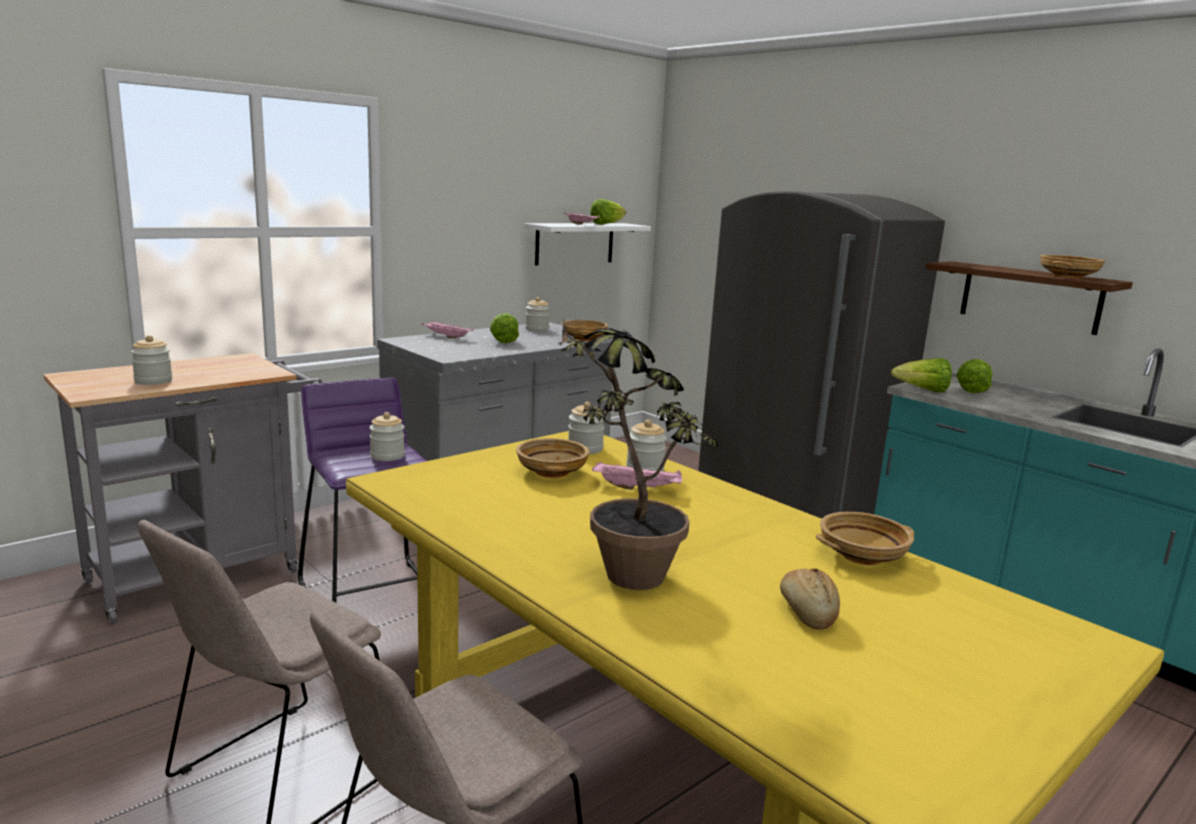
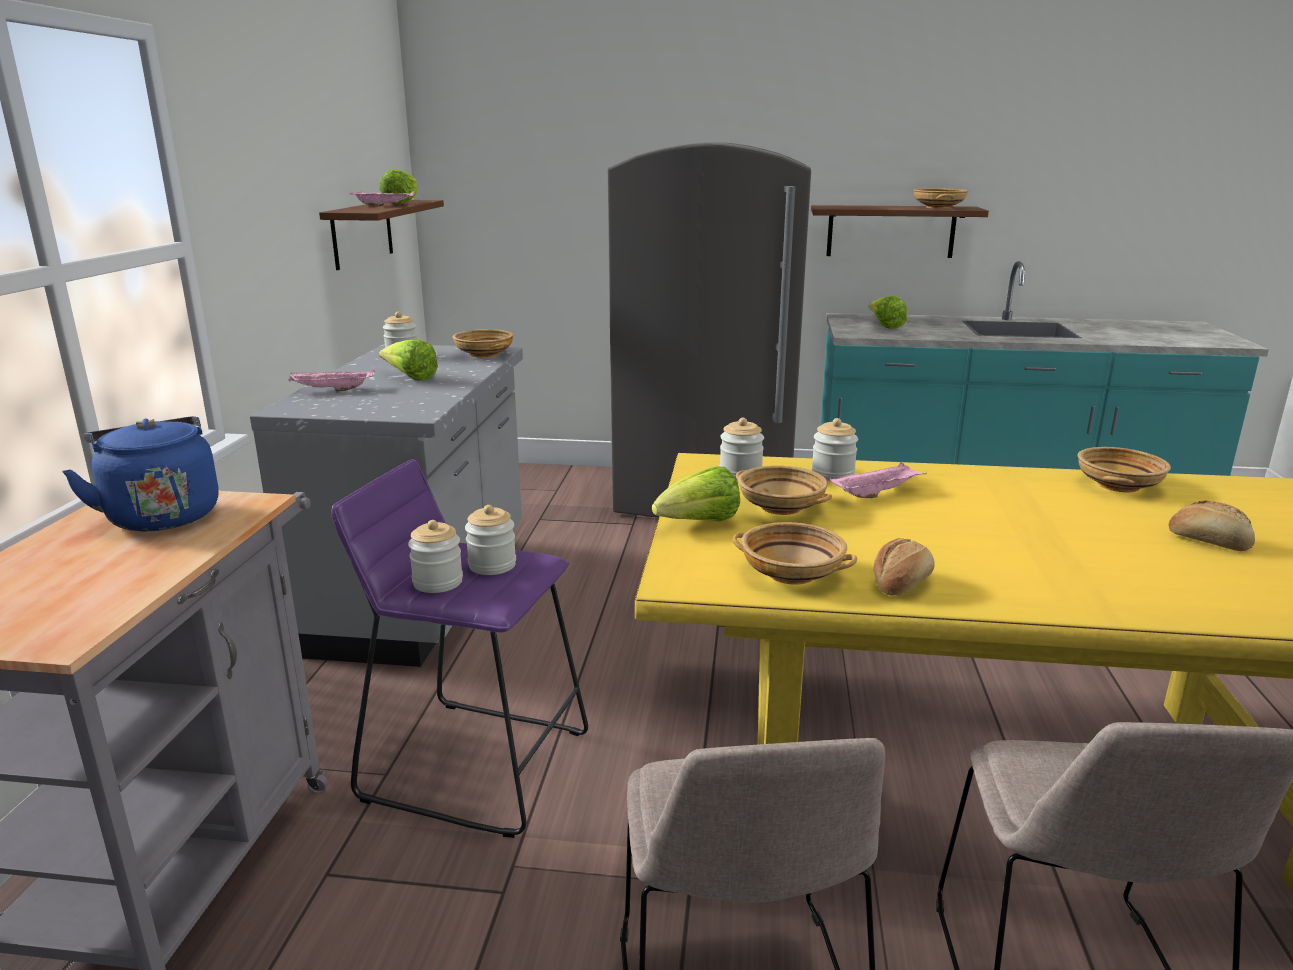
camera: 40 degrees left, 5 degrees up
jar [131,335,172,385] -> jar moved to [408,520,463,593]
white shelf [524,223,651,265] -> brown shelf [319,200,444,270]
potted plant [558,318,718,590] -> none
lettuce [891,358,952,392] -> lettuce moved to [652,467,740,521]
none -> blue kettle [62,416,219,531]
none -> beige bowl [732,522,857,585]
none -> bread [874,538,935,596]

